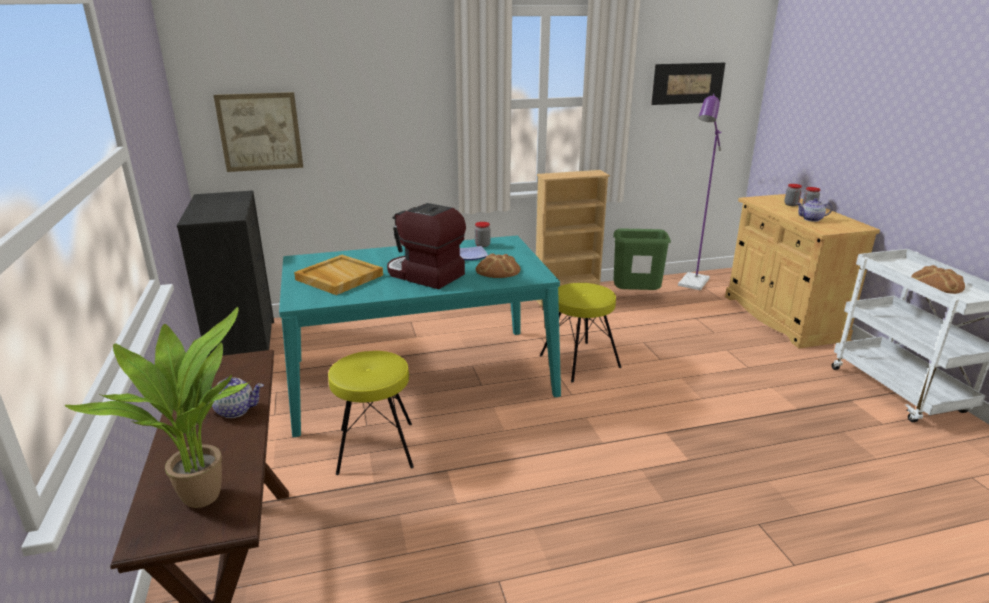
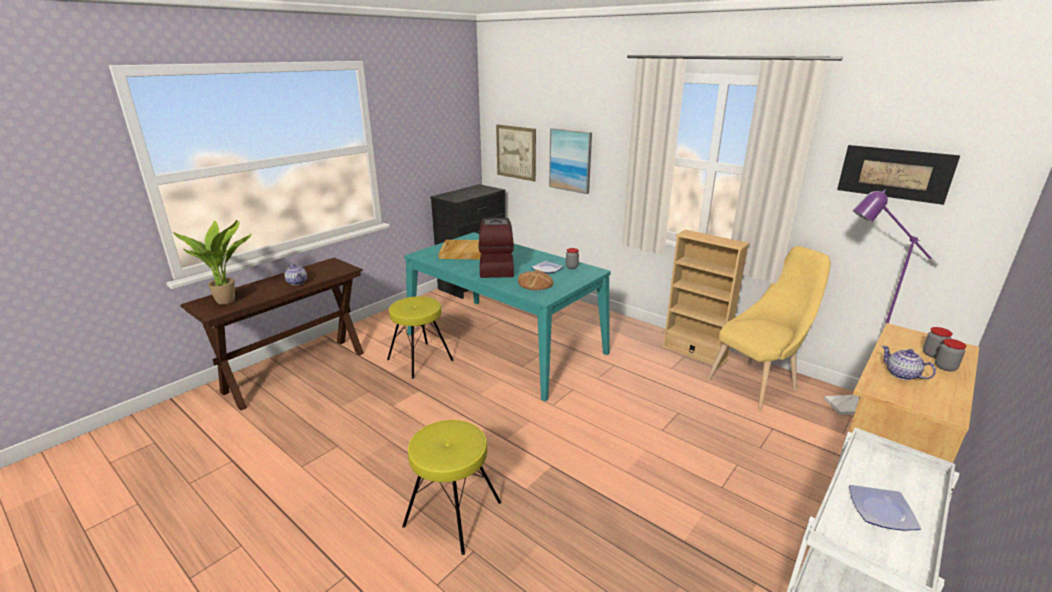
camera: 55 degrees right, 0 degrees up
yellow stool [540,283,622,383] -> yellow stool moved to [402,420,501,555]
green trash can [613,228,671,290] -> yellow chair [707,246,831,411]
bread [911,265,965,294] -> plate [849,485,921,531]
none -> picture [549,128,592,194]

